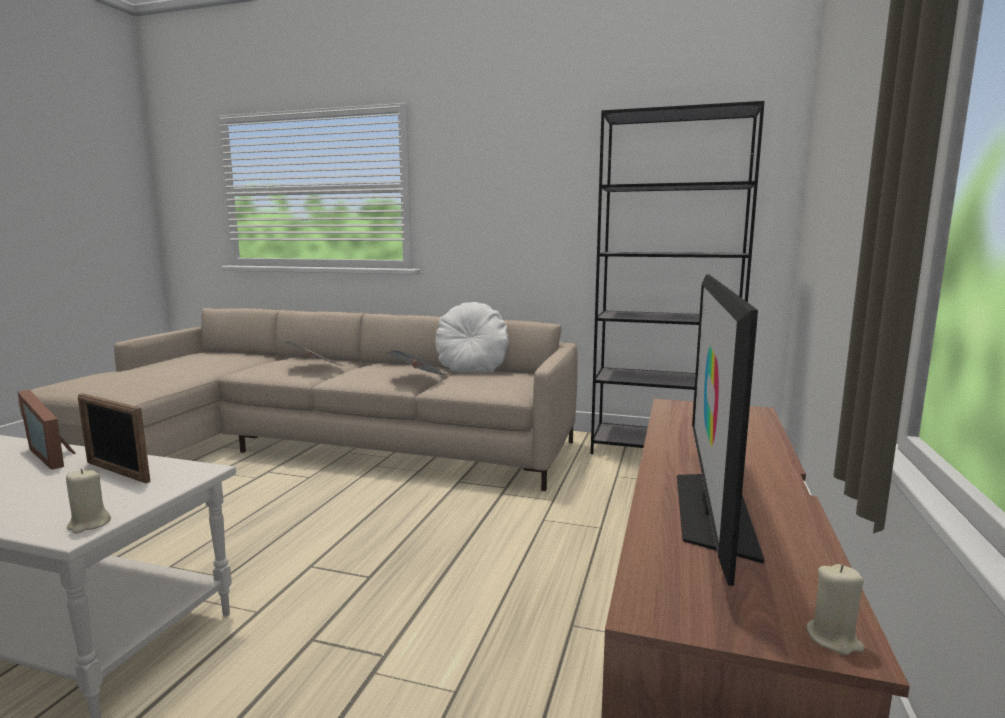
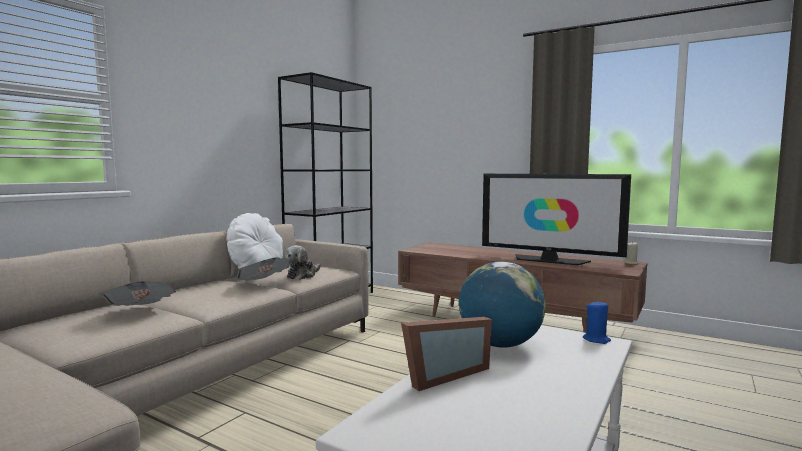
camera: 75 degrees left, 5 degrees down
beige candle [66,469,111,534] -> blue candle [583,300,611,344]
picture frame [78,393,151,483] -> globe [459,262,546,348]
none -> plush toy [285,245,321,280]

